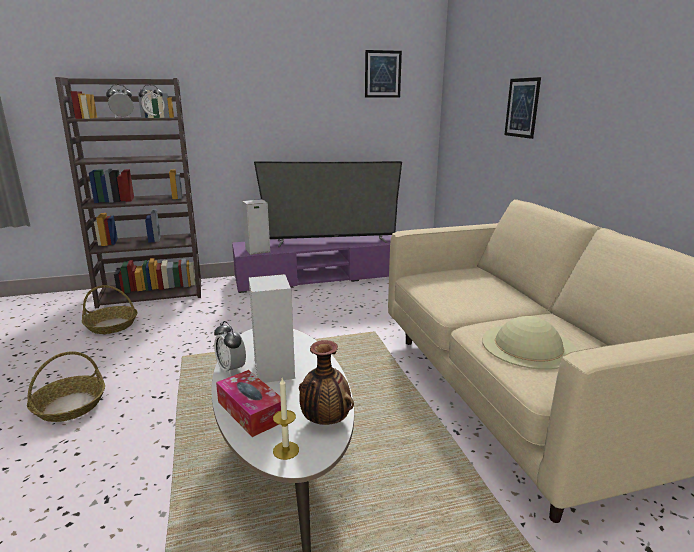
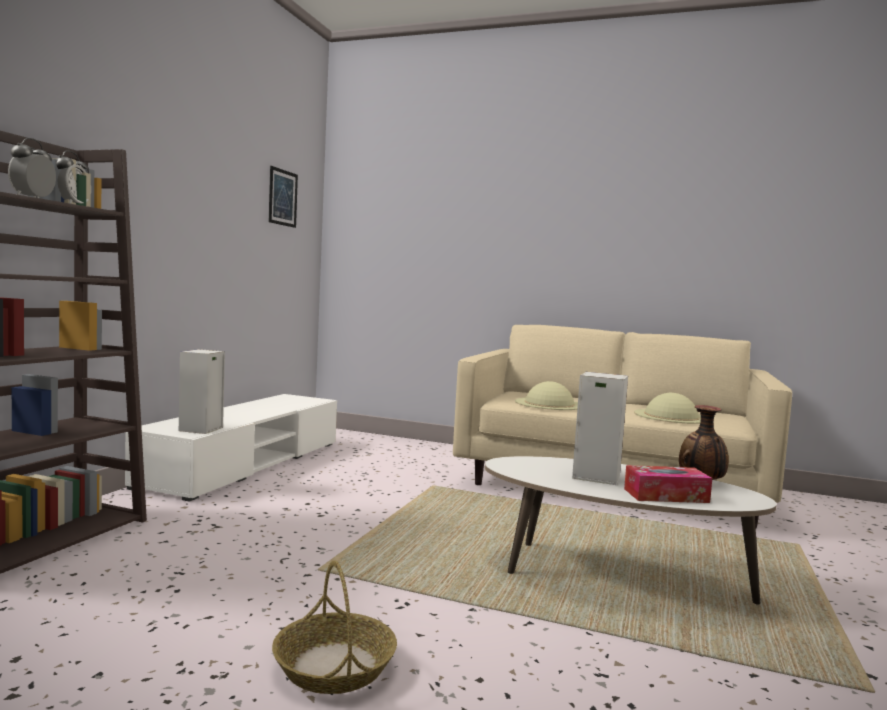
camera: 55 degrees left, 15 degrees down
basket [82,285,138,334] -> none
alarm clock [214,321,246,376] -> none
purple tv stand [232,235,392,293] -> white tv stand [125,394,337,502]
television [254,161,402,247] -> none
candle [273,378,299,460] -> none
picture [504,77,541,139] -> none
none -> beige hat [515,381,578,410]

